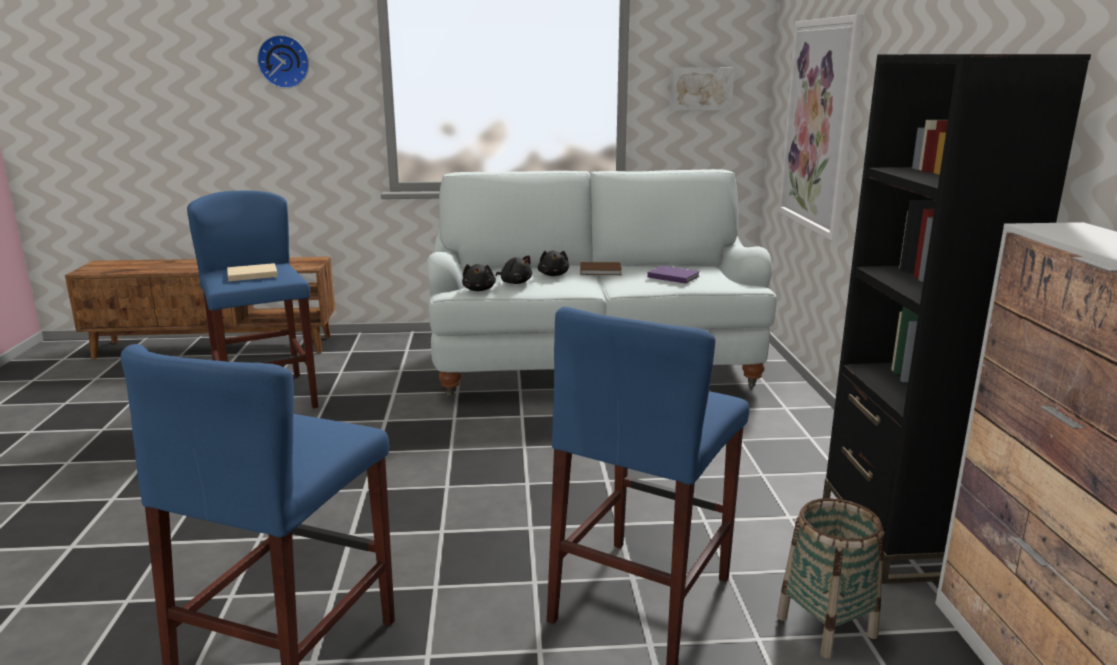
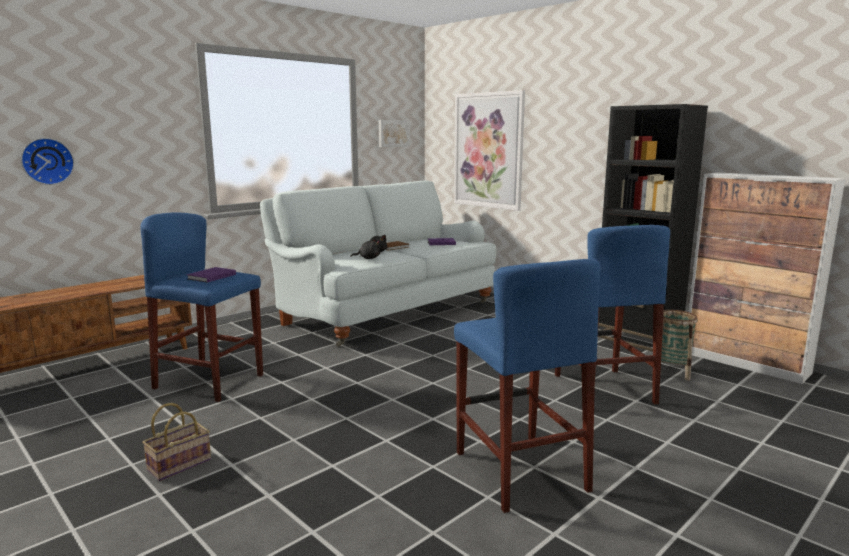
camera: 40 degrees left, 5 degrees down
beige book [227,263,278,281] -> purple book [186,267,236,283]
wall clock [257,35,309,89] -> wall clock moved to [21,138,74,185]
black plush toy [462,264,496,291] -> none
none -> basket [142,403,211,481]

